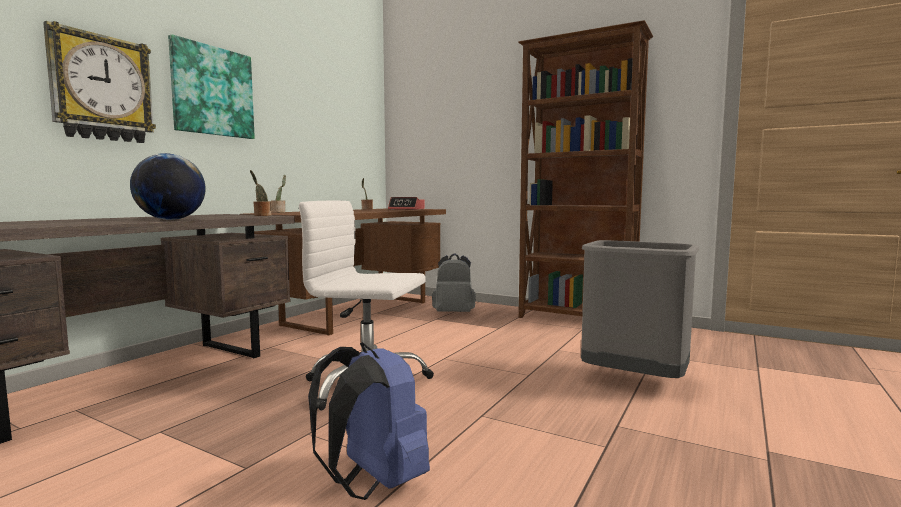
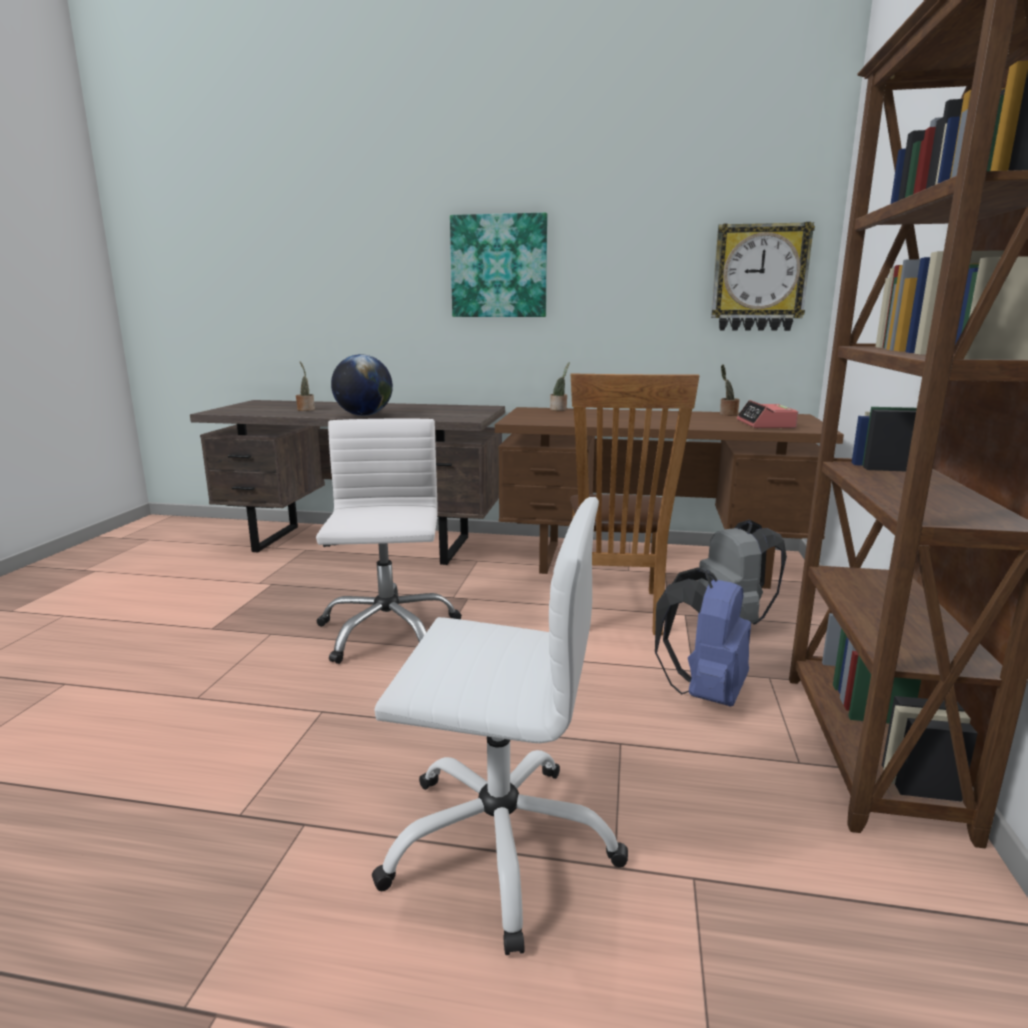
camera: 70 degrees right, 10 degrees up
wall clock [43,21,156,143] -> wall clock moved to [711,222,815,331]
potted plant [250,170,271,216] -> potted plant moved to [296,362,315,411]
blue backpack [308,342,430,500] -> blue backpack moved to [655,567,751,706]
grey trash can [581,240,699,378] -> white office chair [372,497,628,955]
none -> brown chair [570,373,700,636]

